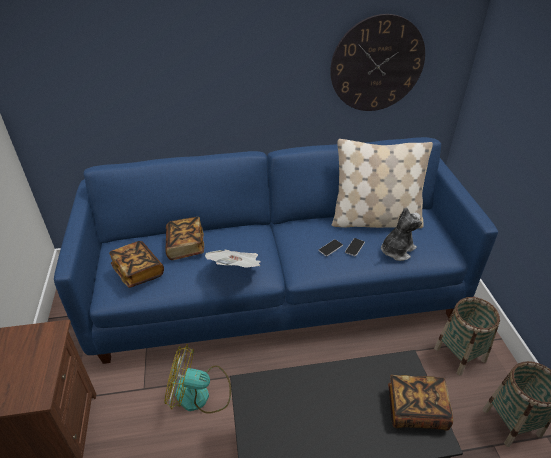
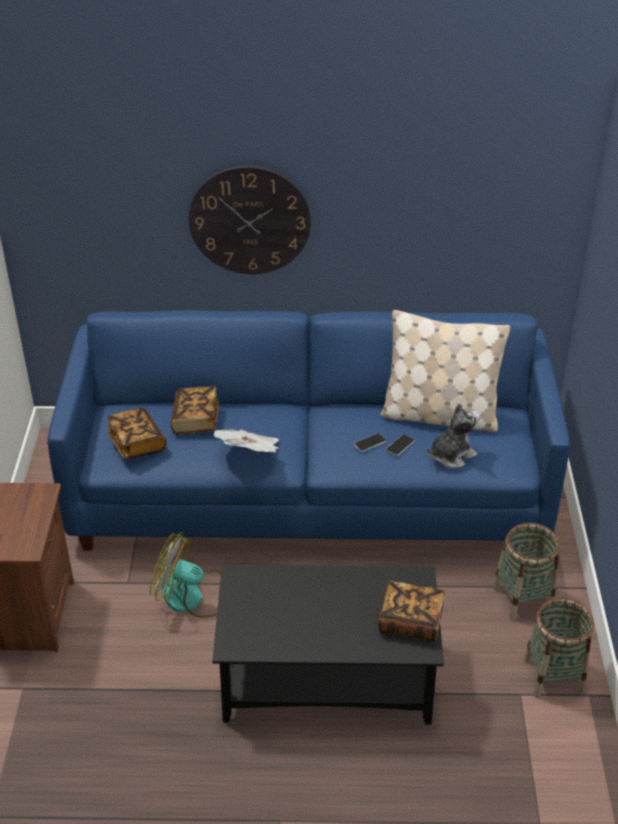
camera: 10 degrees right, 0 degrees up
wall clock [330,14,425,111] -> wall clock moved to [189,166,311,274]

